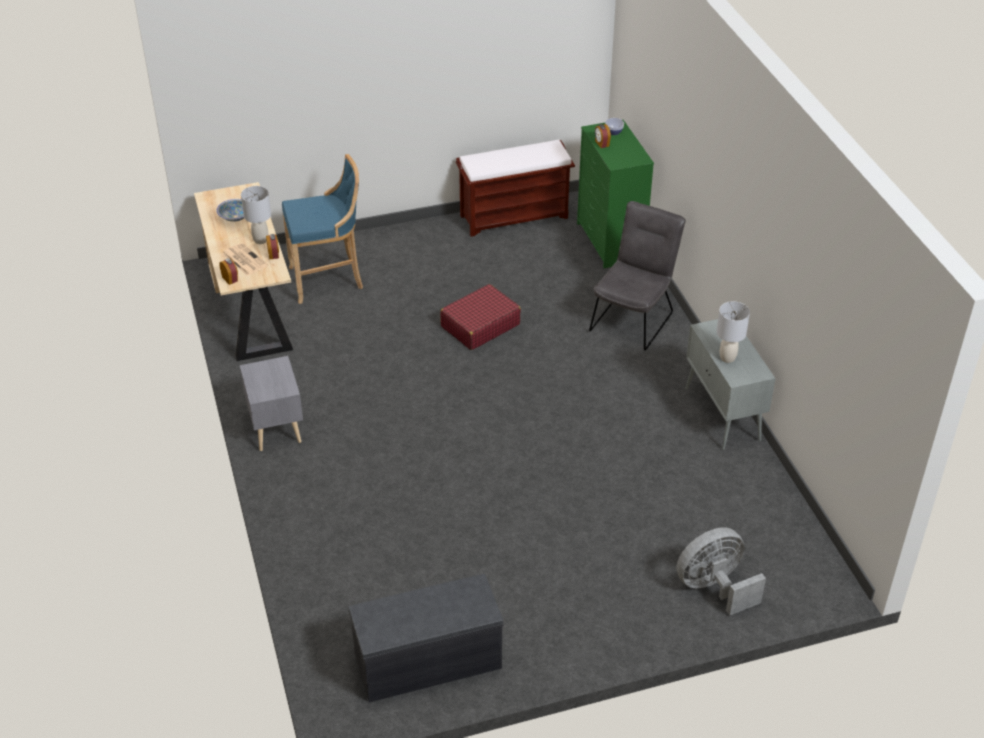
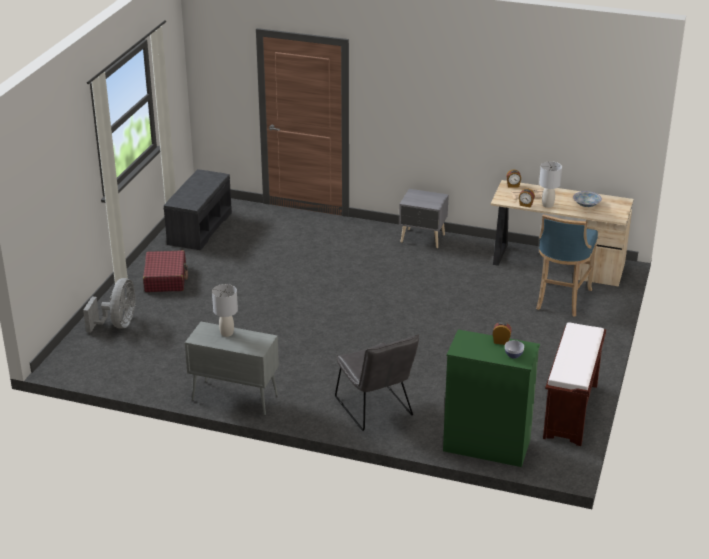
camera: 125 degrees right, 10 degrees down
red suitcase [440,284,521,350] -> red suitcase moved to [143,250,188,292]

